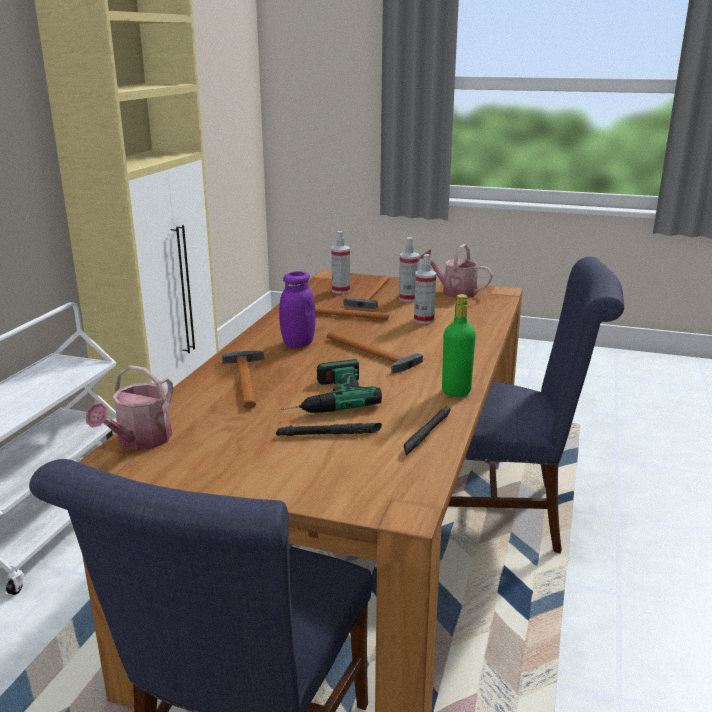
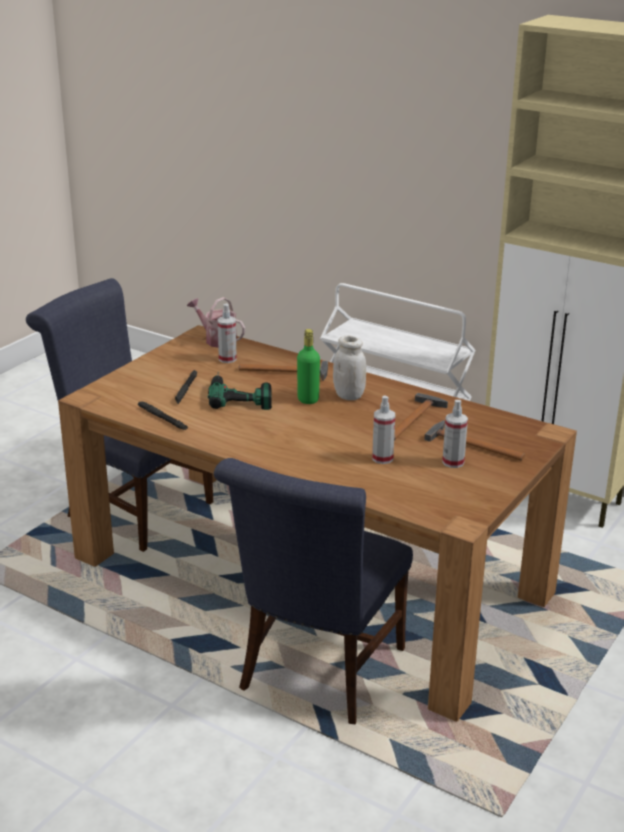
camera: 105 degrees right, 5 degrees up
purple jar [279,271,316,348] -> white jar [333,335,366,400]
hammer [327,331,423,374] -> none
spray bottle [331,231,350,294] -> spray bottle moved to [218,303,237,363]
watering can [420,244,493,298] -> none
green bottle [442,294,476,397] -> green bottle moved to [297,329,320,404]

